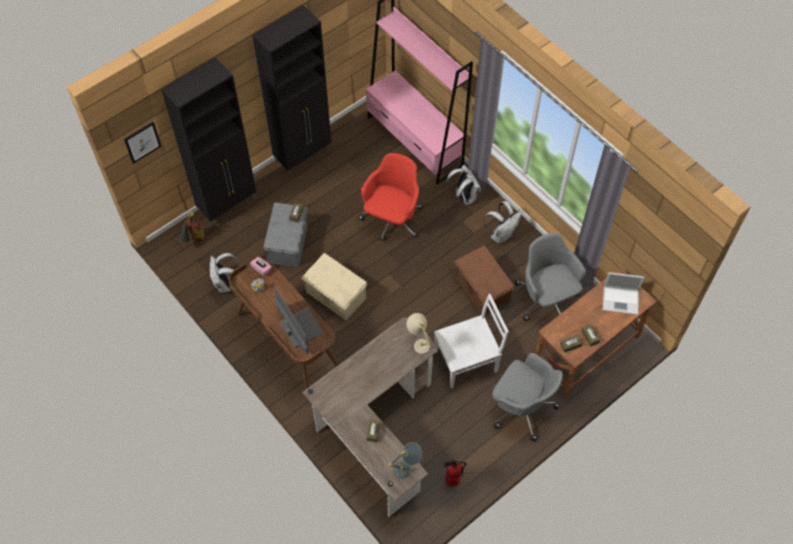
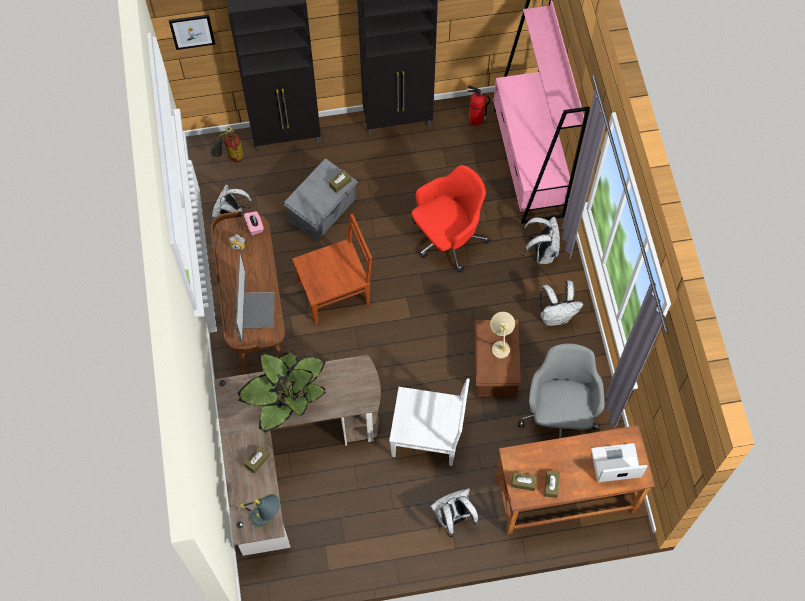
camera: 30 degrees right, 5 degrees up
beige storage box [301,253,367,320] -> brown chair [292,214,372,324]
beige table lamp [407,313,430,354] -> beige table lamp moved to [490,312,515,359]
fire extinguisher [444,459,466,486] -> fire extinguisher moved to [467,86,490,126]
grey office chair [492,353,563,442] -> white backpack [430,488,478,537]
laptop [603,272,644,315] -> laptop turned 135 degrees clockwise [591,443,647,482]
none -> potted plant [237,351,326,433]

